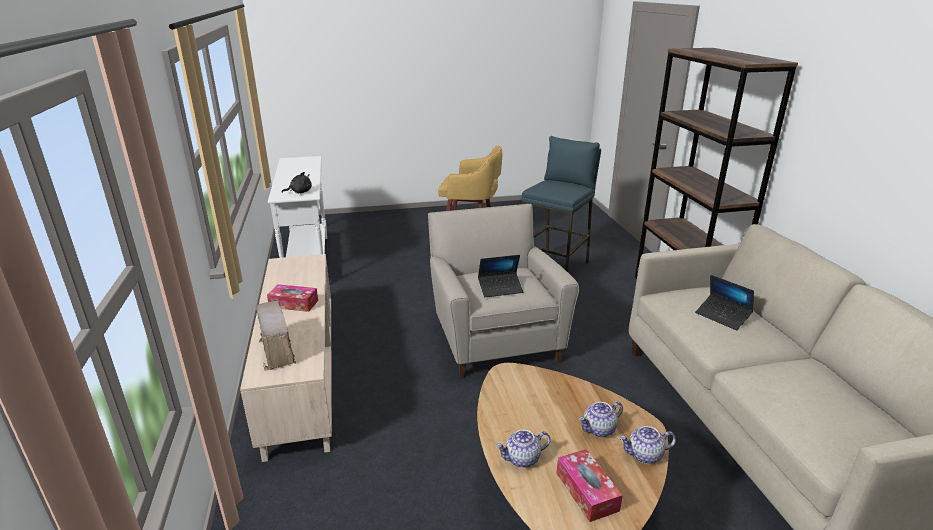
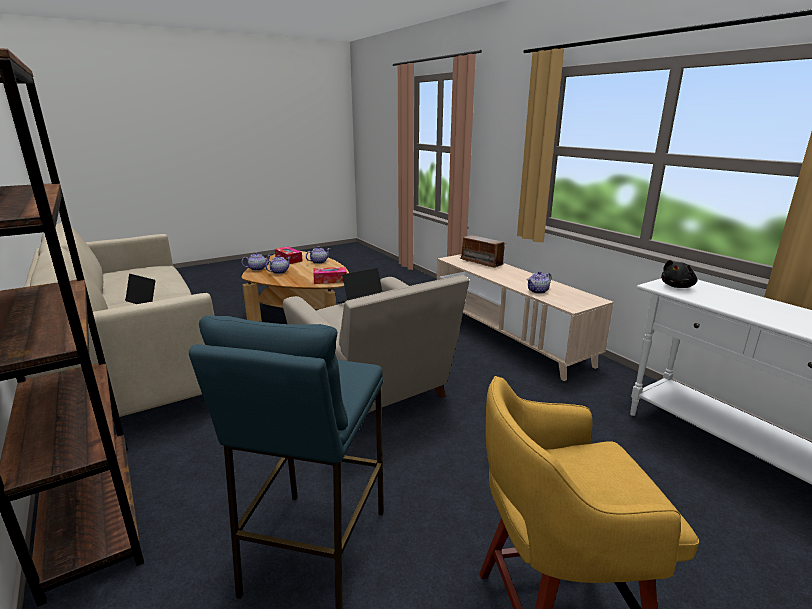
camera: 160 degrees right, 5 degrees down
tissue box [267,284,318,312] -> tissue box moved to [313,267,347,284]
none -> teapot [527,271,551,294]

